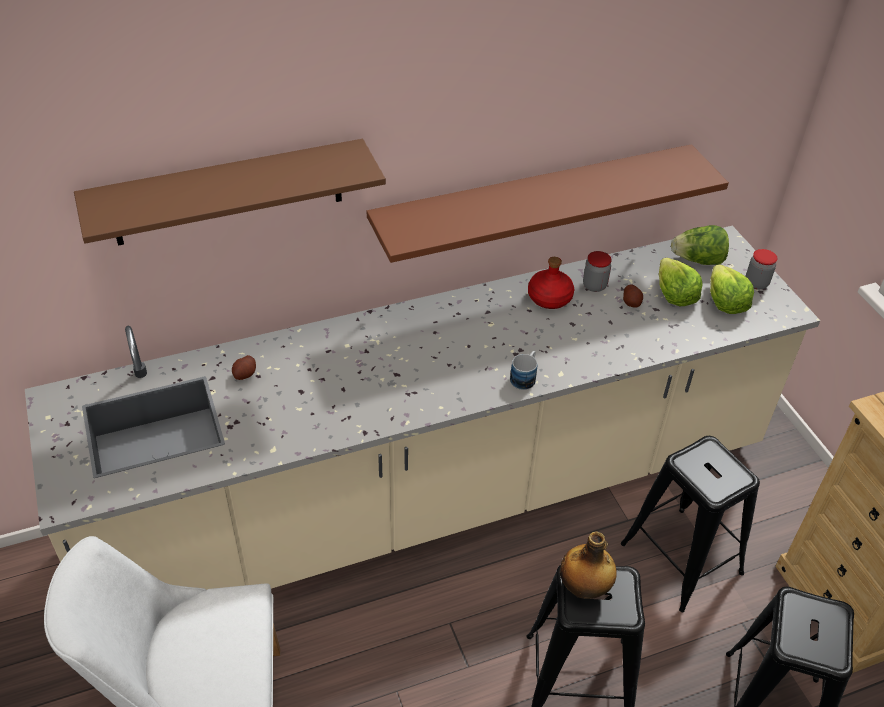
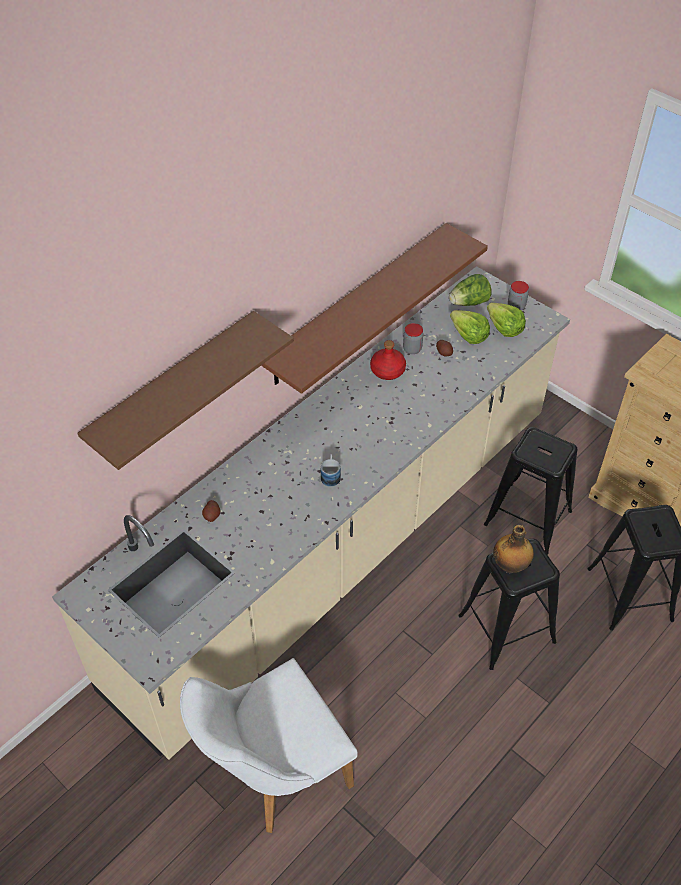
camera: 25 degrees left, 5 degrees up
mug [510,351,537,390] -> mug moved to [321,454,341,487]

